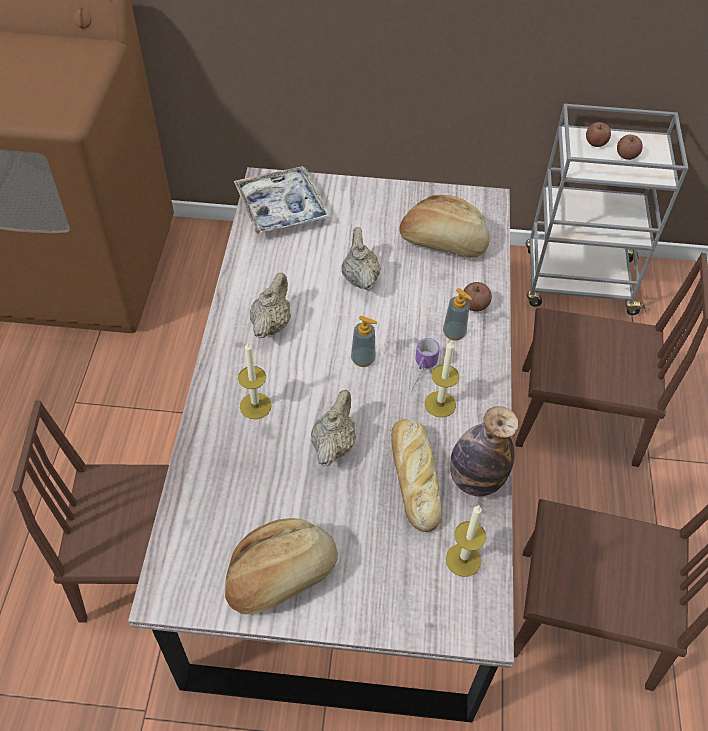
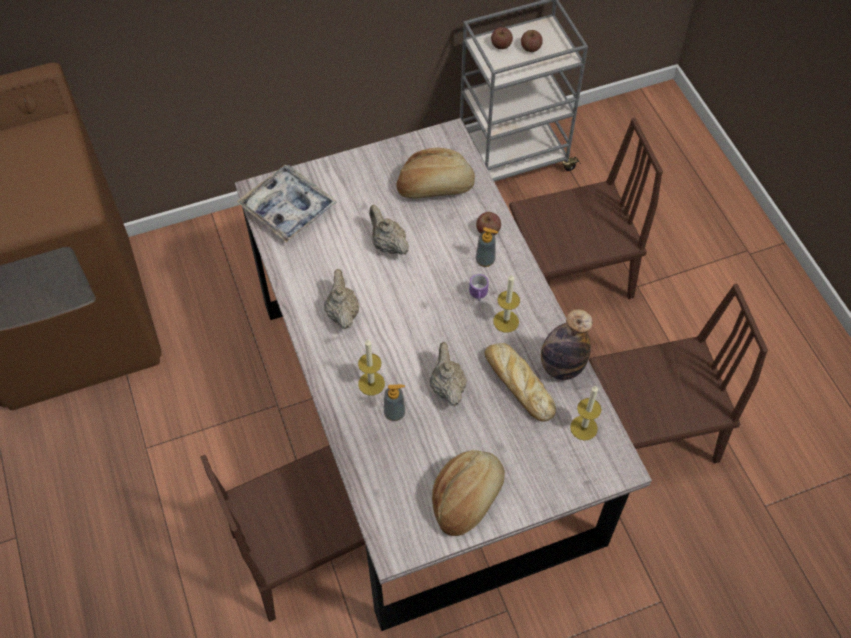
camera: 25 degrees left, 5 degrees up
soap dispenser [351,316,378,367] -> soap dispenser moved to [384,385,405,421]

